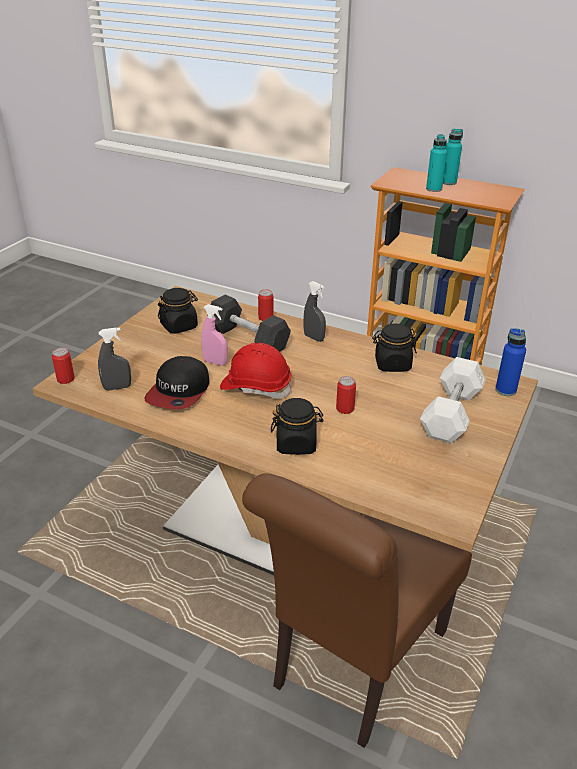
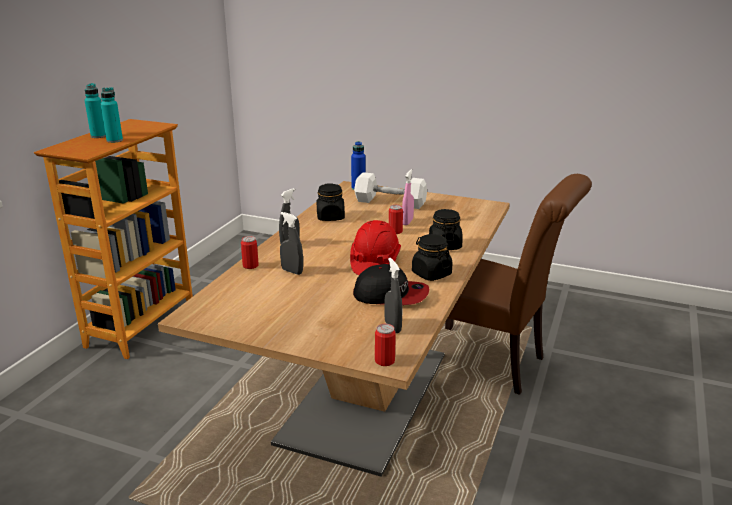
camera: 95 degrees left, 10 degrees down
black jar [158,288,198,334] -> black jar moved to [412,234,452,281]
pink spray bottle [201,304,228,366] -> pink spray bottle moved to [402,169,414,225]
grey dumbbell [207,295,291,352] -> grey spray bottle [280,212,303,275]

